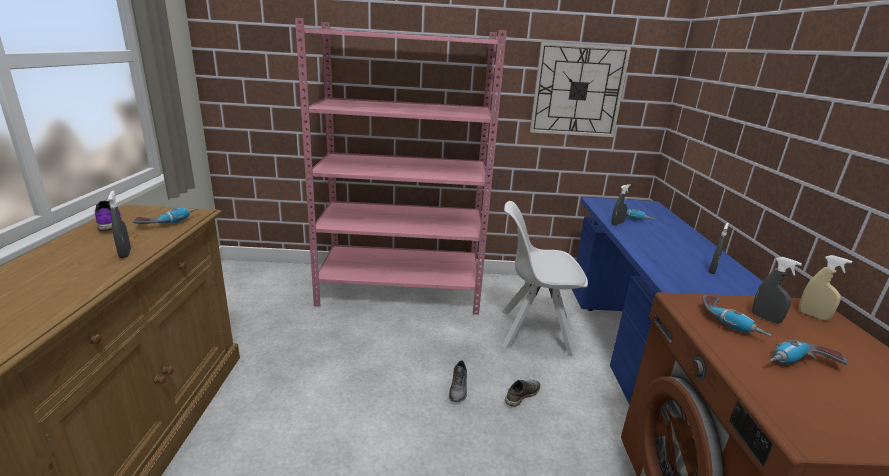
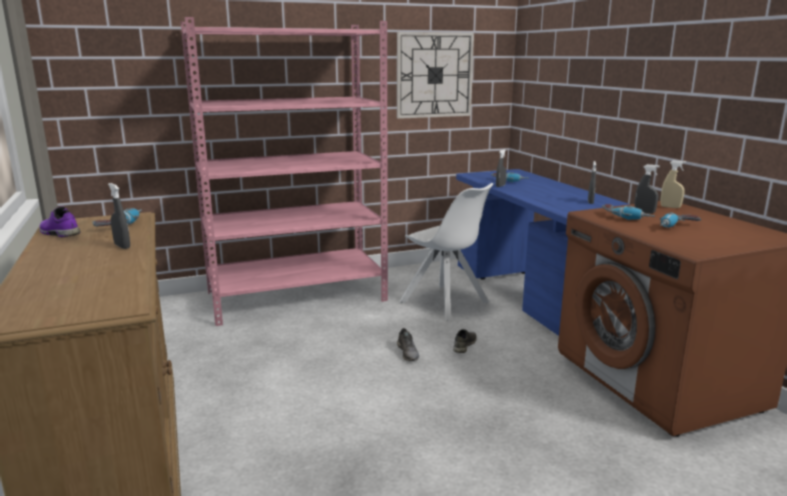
camera: 20 degrees left, 5 degrees down
white chair [502,201,588,357] -> white chair turned 120 degrees counterclockwise [400,183,493,321]

